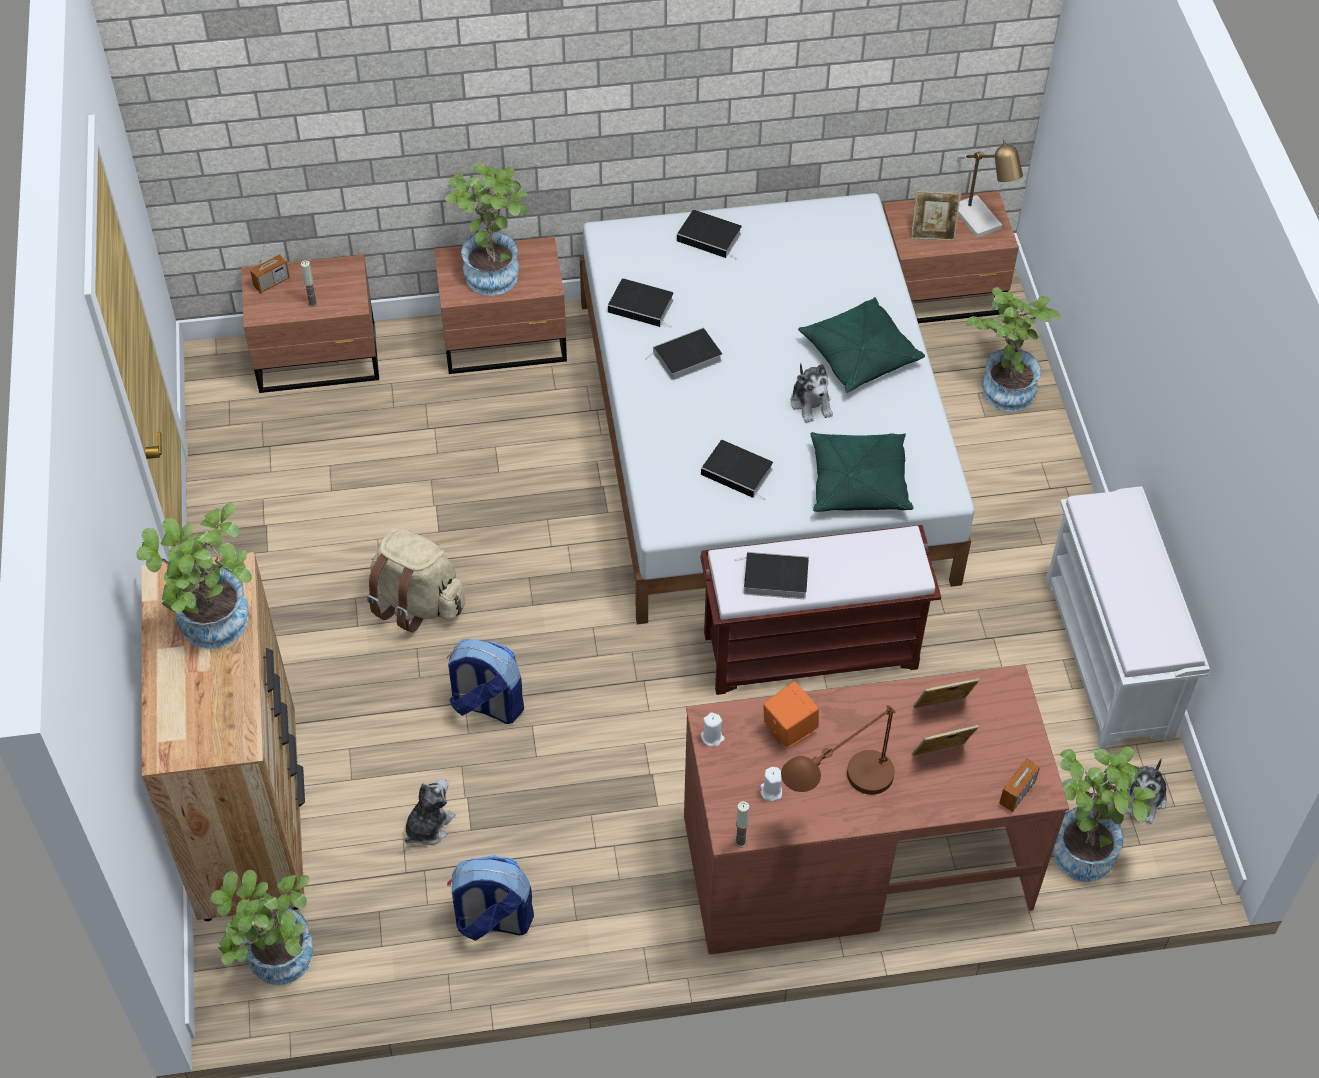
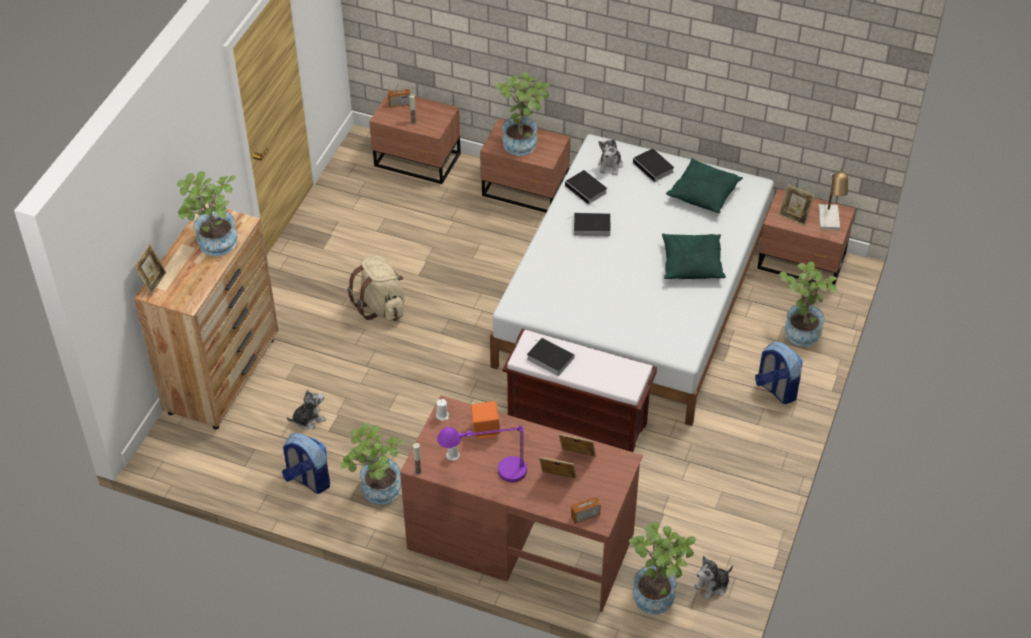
camera: 30 degrees right, 5 degrees down
potted plant [210,869,314,985] -> potted plant moved to [340,423,405,504]
backpack [447,639,524,724] -> backpack moved to [755,341,803,404]
book [701,440,773,500] -> none
brown table lamp [781,705,896,795] -> purple table lamp [437,425,527,482]
plush toy [791,363,833,423] -> plush toy moved to [598,139,623,176]
green pillow [810,432,913,512] -> green pillow moved to [666,158,743,213]
white bench [1045,486,1210,749] -> none
none -> picture frame [134,244,166,295]

